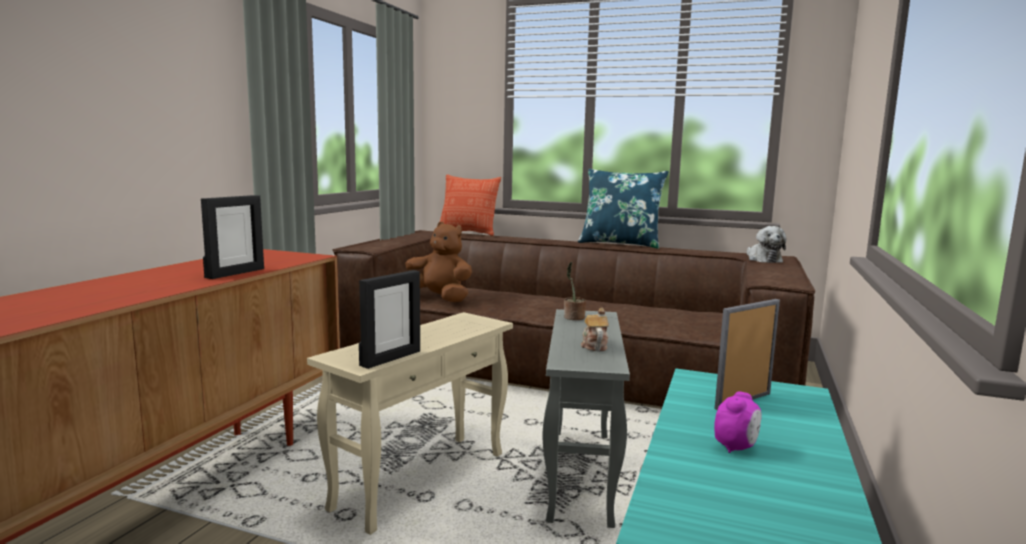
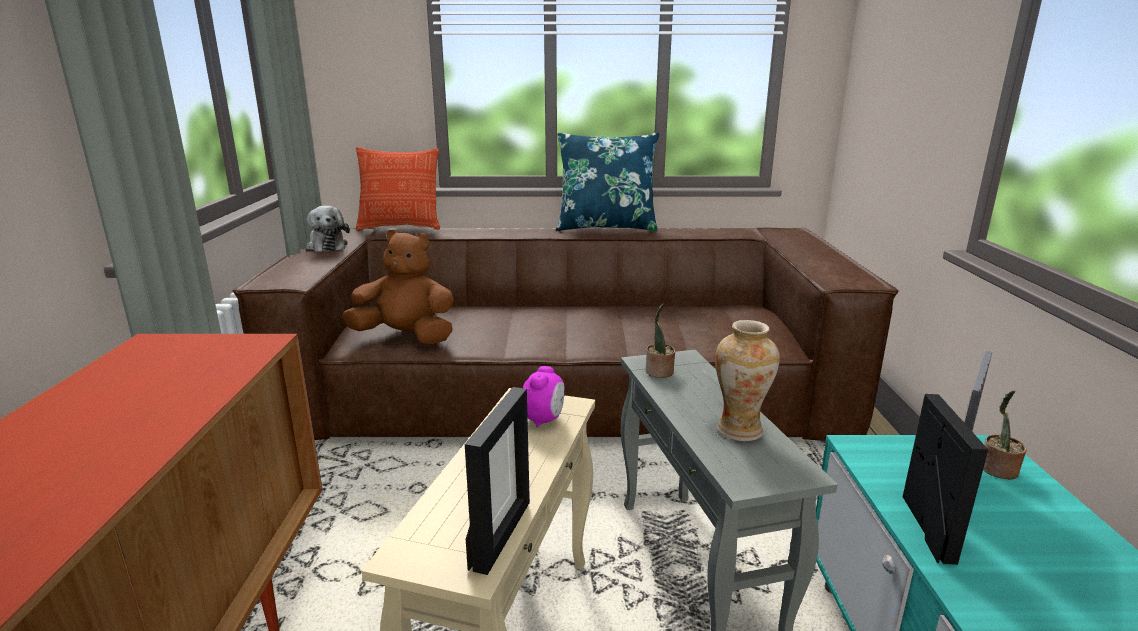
camera: 20 degrees left, 10 degrees up
picture frame [201,195,264,279] -> picture frame moved to [903,394,988,565]
teapot [581,308,609,351] -> vase [715,320,780,441]
alarm clock [714,391,762,453] -> alarm clock moved to [523,366,564,427]
plush toy [747,226,786,263] -> plush toy moved to [306,206,350,252]
none -> potted plant [983,390,1027,479]

